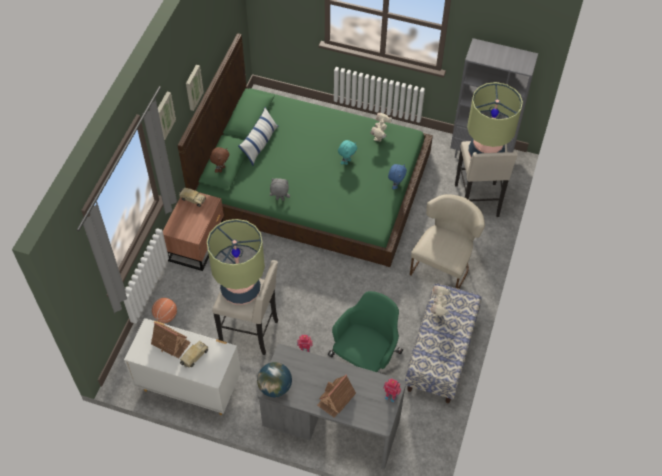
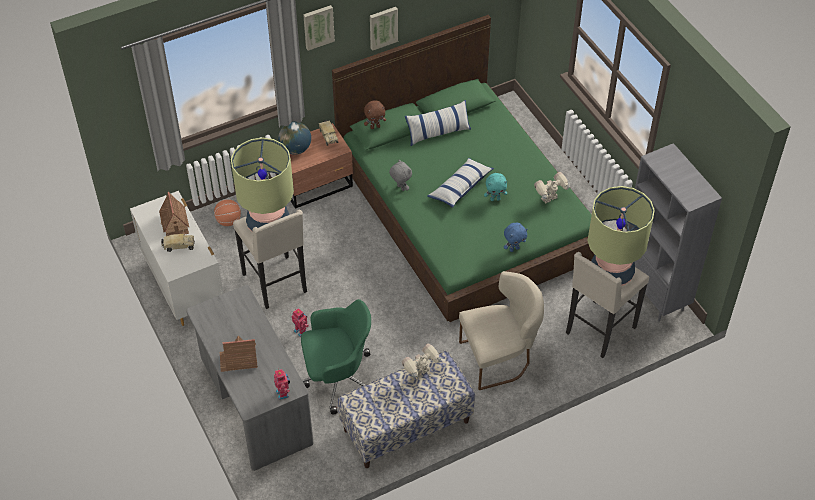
camera: 45 degrees right, 5 degrees down
globe [257,362,292,397] -> globe moved to [278,121,311,155]
none -> pillow [427,158,494,208]

